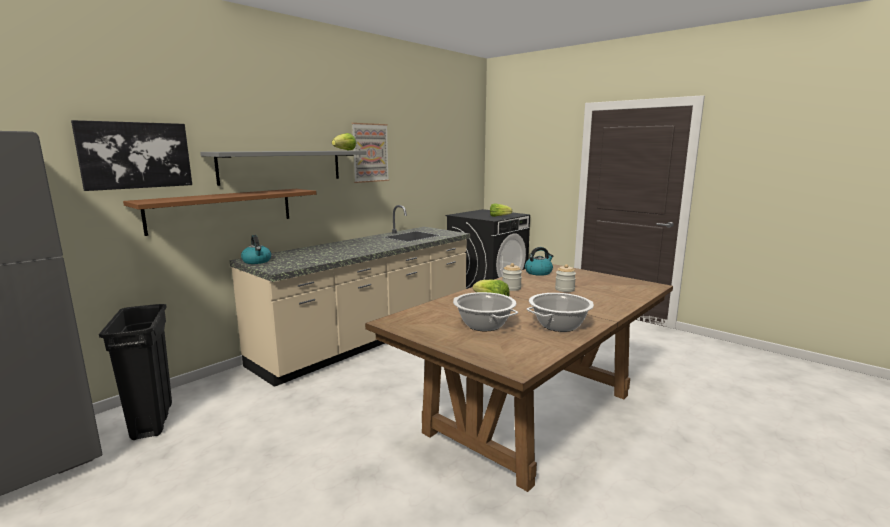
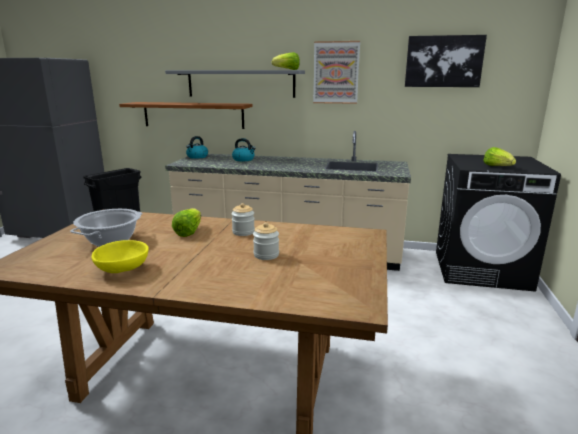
camera: 60 degrees right, 5 degrees up
picture [71,120,192,191] -> picture moved to [405,35,487,87]
kettle [525,247,553,276] -> kettle moved to [232,138,256,161]
cooking pot [526,293,594,332] -> yellow bowl [91,240,149,273]

